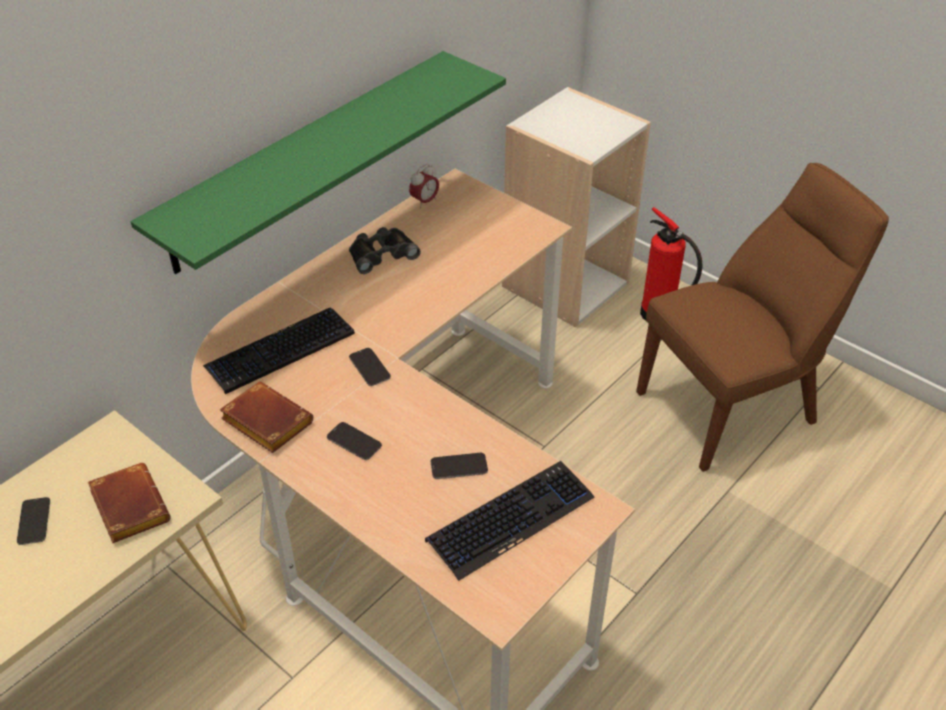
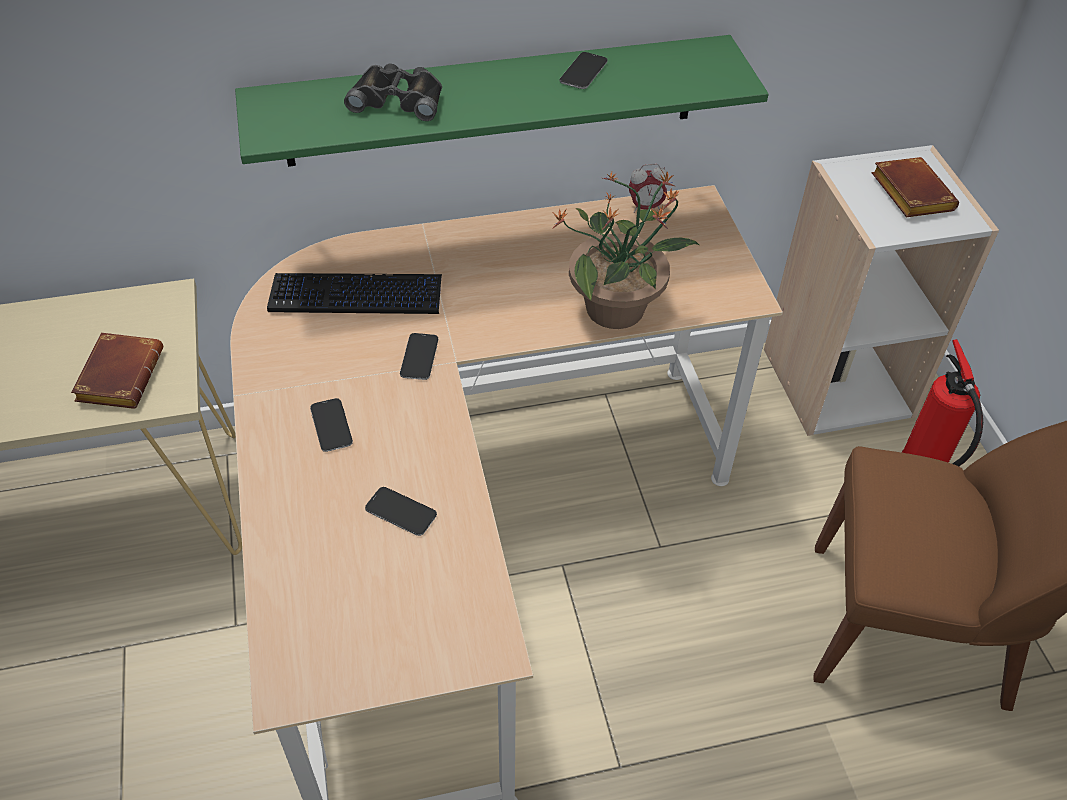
camera: 35 degrees right, 5 degrees up
phone [17,497,50,545] -> phone moved to [560,52,608,89]
brown book [220,382,313,453] -> brown book moved to [872,157,959,217]
black binoculars [349,227,421,274] -> black binoculars moved to [344,64,442,121]
keyboard [425,461,595,581] -> none
none -> potted plant [552,170,699,329]

